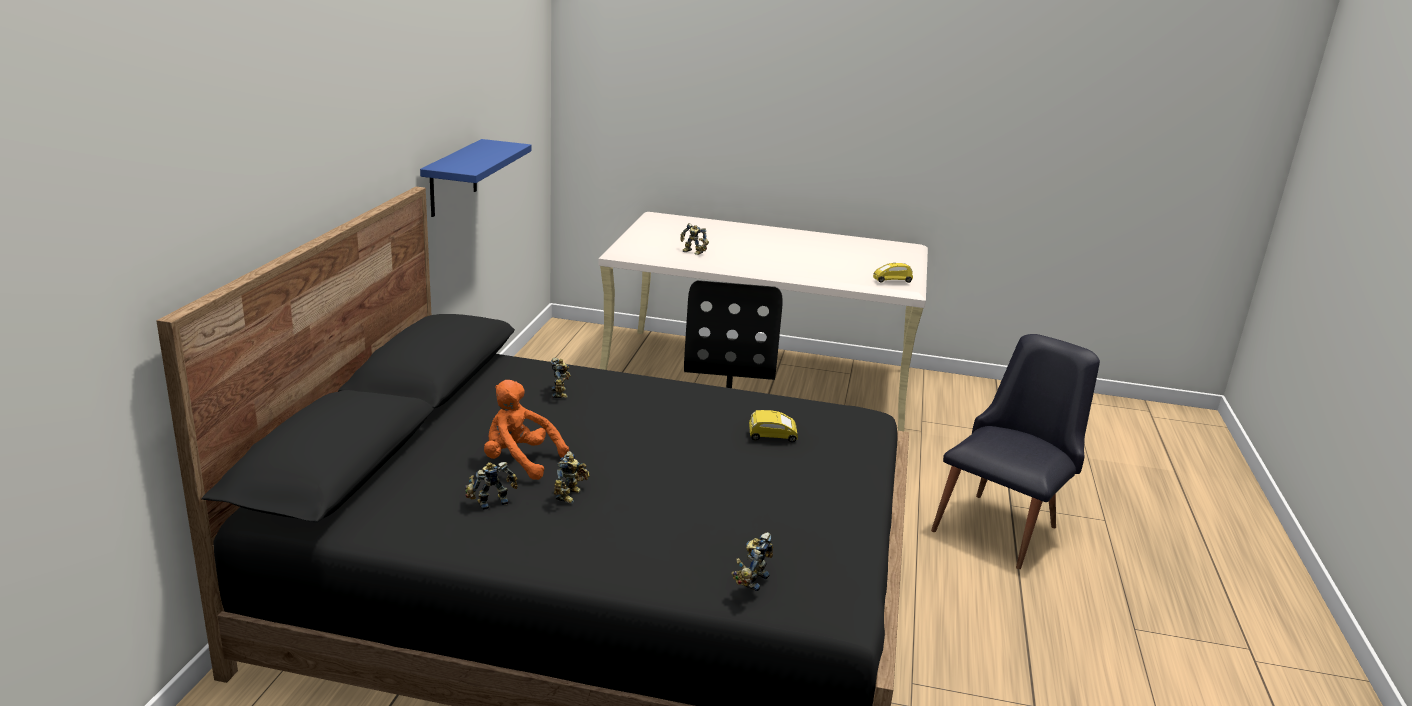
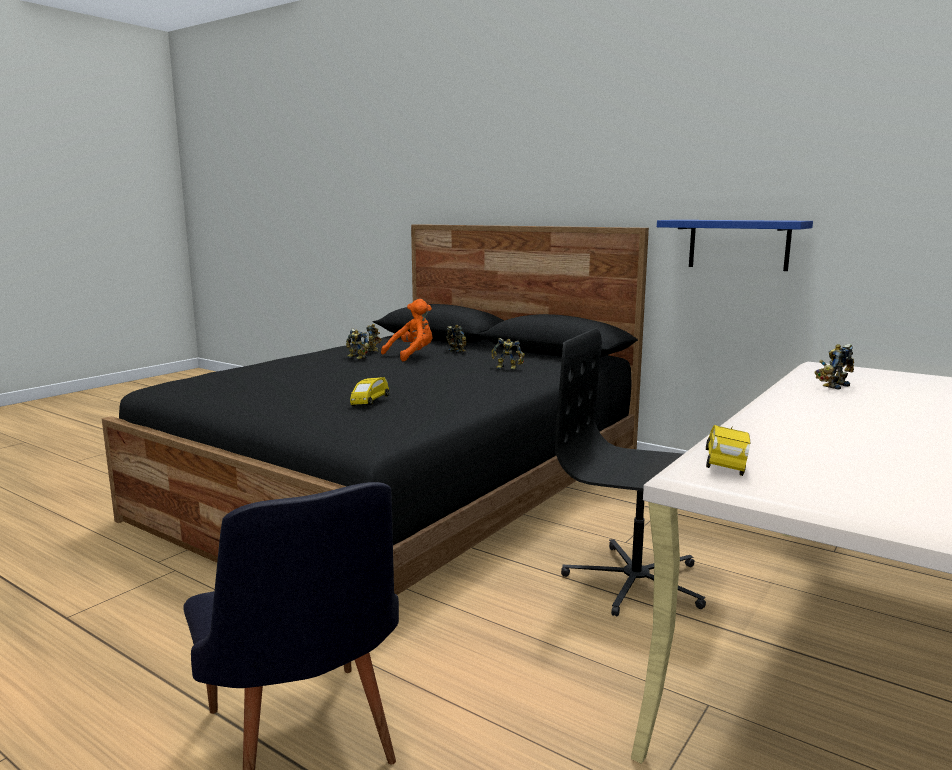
camera: 115 degrees right, 10 degrees down
toy robot [731,532,773,591] -> toy robot moved to [446,325,466,353]

